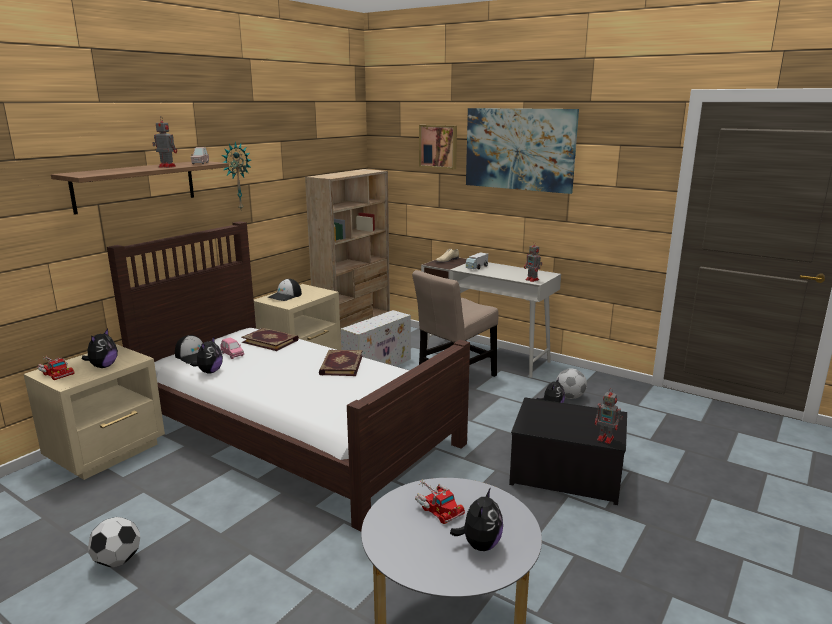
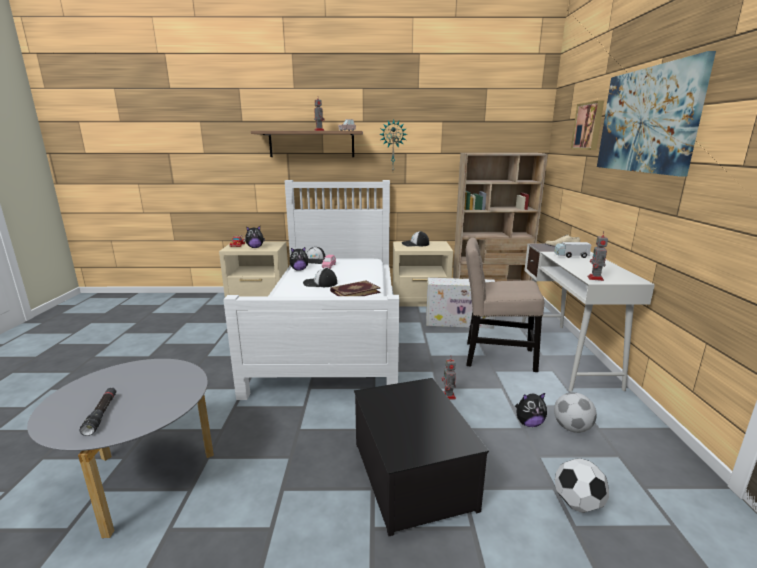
camera: 55 degrees right, 0 degrees up
football [88,517,140,568] -> football moved to [555,458,609,513]
brown bed [107,221,470,531] -> white bed [223,180,399,400]
book [241,328,299,351] -> none
toy truck [415,479,465,524] -> none
plush toy [450,487,503,551] -> black flashlight [79,388,117,436]
toy robot [594,388,623,444] -> toy robot moved to [442,356,456,400]
none -> cap [303,268,337,287]

